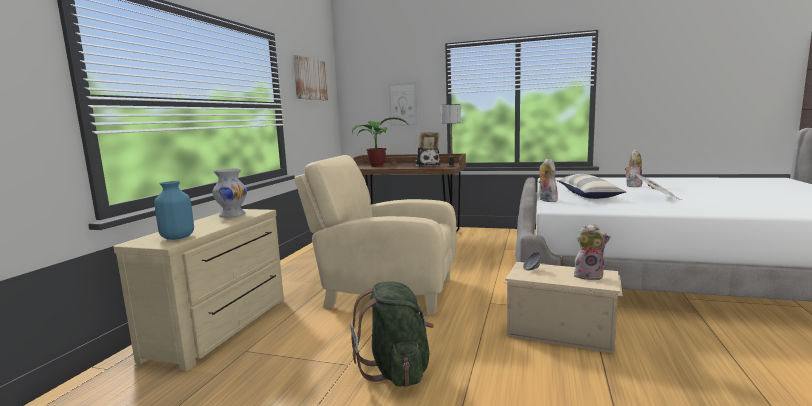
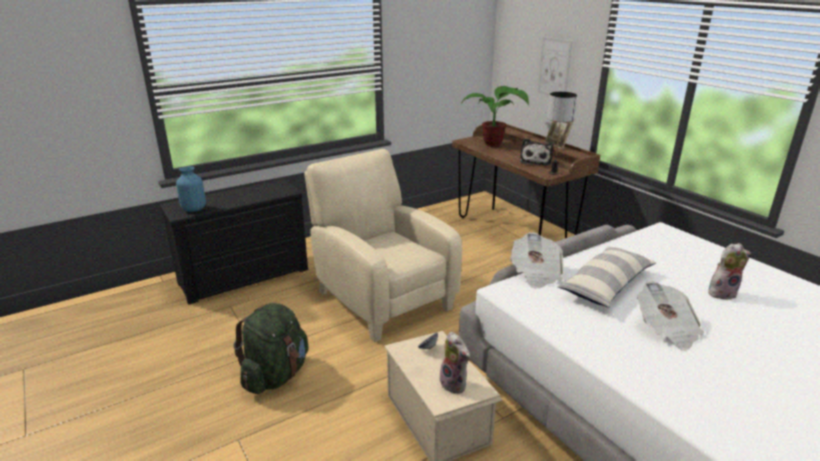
camera: 40 degrees right, 15 degrees up
beige dresser [114,209,284,371] -> black dresser [160,179,308,305]
white vase [212,168,247,217] -> none
picture [293,55,328,100] -> none
plush toy [539,159,558,202] -> newspaper [510,232,564,289]

